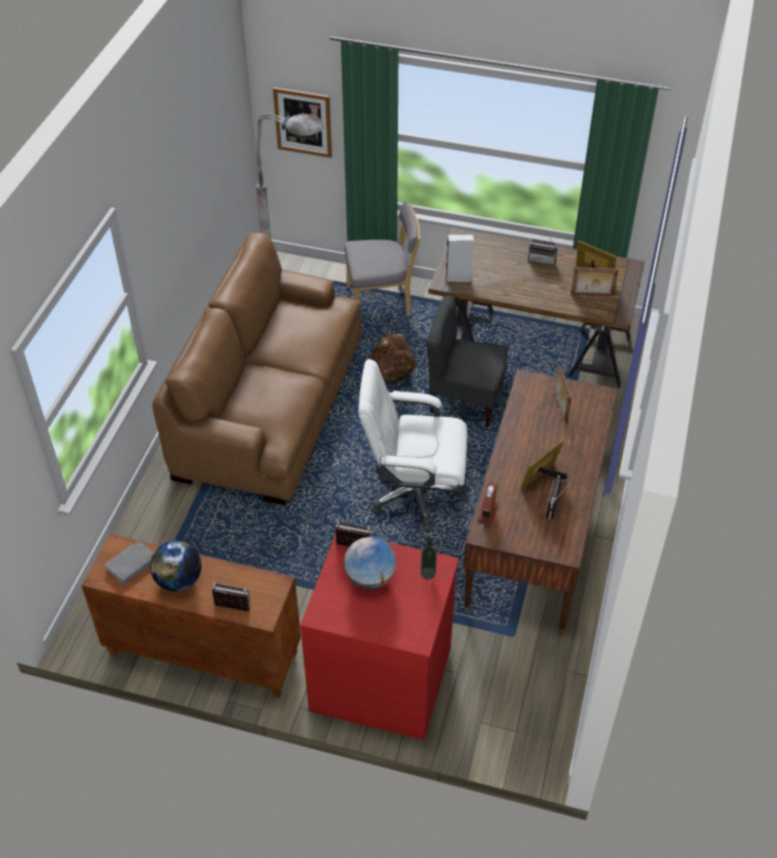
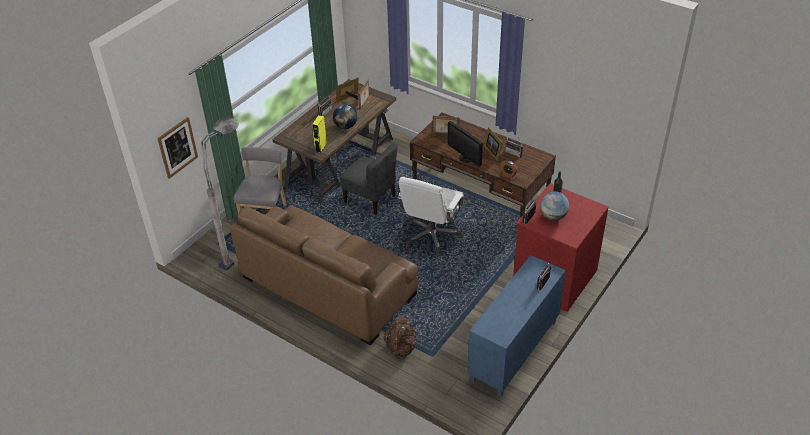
camera: 70 degrees left, 5 degrees down
brown cabinet [81,534,301,698] -> blue cabinet [468,255,566,397]
grey book [104,540,154,585] -> none
globe [150,541,201,592] -> globe moved to [333,104,357,129]
brown backpack [370,329,417,383] -> brown backpack moved to [383,317,416,359]
grey chair [427,295,508,427] -> grey chair turned 90 degrees counterclockwise [340,143,398,215]
grey speaker [446,234,474,283] -> yellow speaker [312,115,327,153]
none -> monitor [448,121,483,166]

